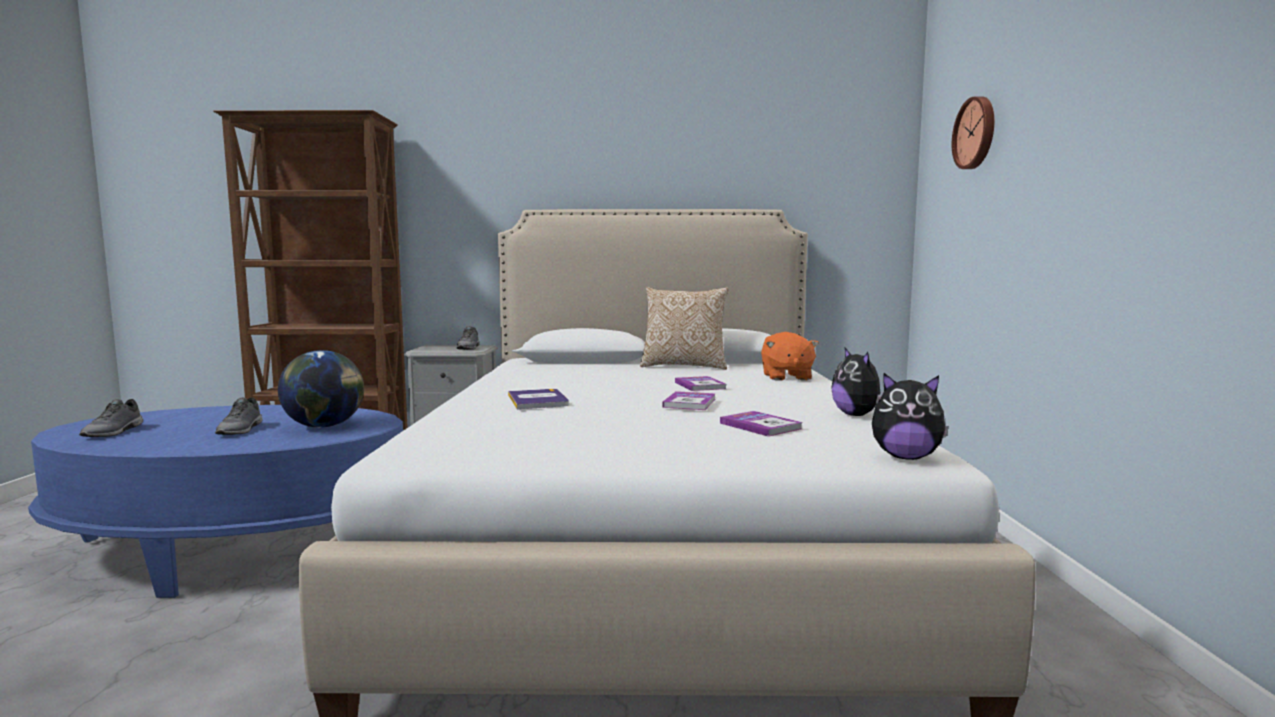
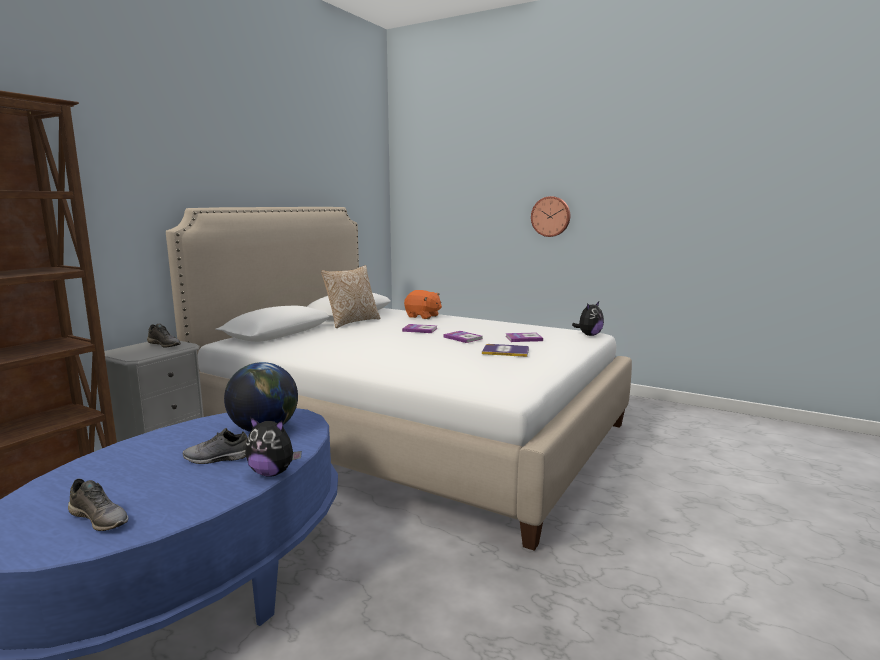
camera: 60 degrees left, 5 degrees up
grey shoe [215,397,262,435] -> grey shoe turned 150 degrees clockwise [183,428,248,464]
book [508,389,569,409] -> book moved to [482,344,529,357]
plush toy [831,348,882,416] -> plush toy moved to [245,417,302,477]
wall clock [952,97,994,169] -> wall clock moved to [531,196,570,237]

